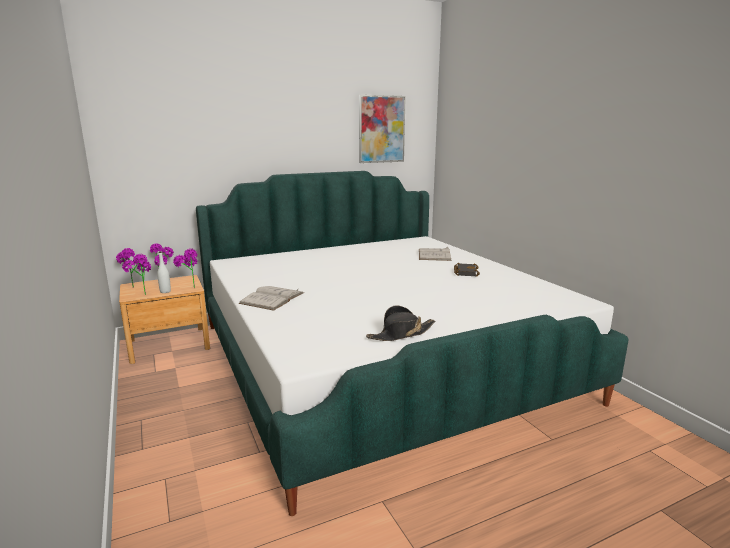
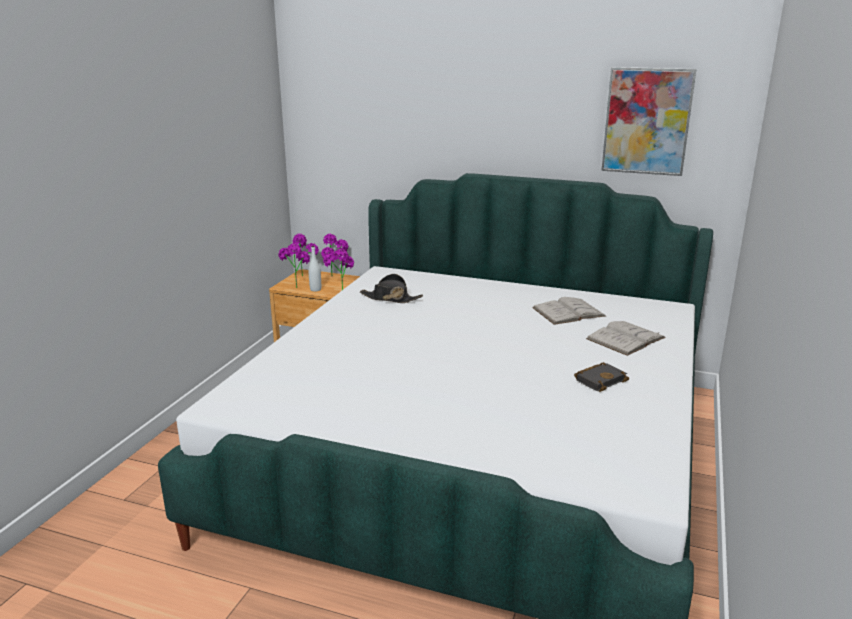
camera: 45 degrees right, 5 degrees up
white book [239,286,304,311] -> white book moved to [532,297,606,325]
black hat [366,305,435,341] -> black hat moved to [360,274,423,303]

